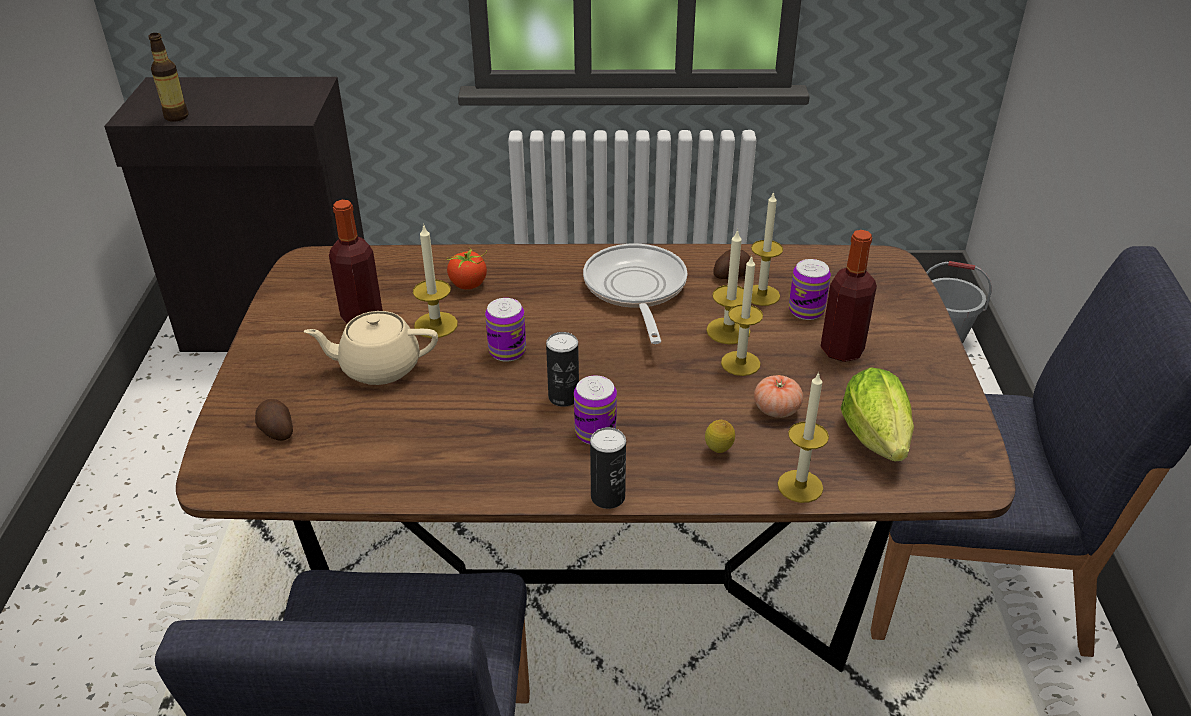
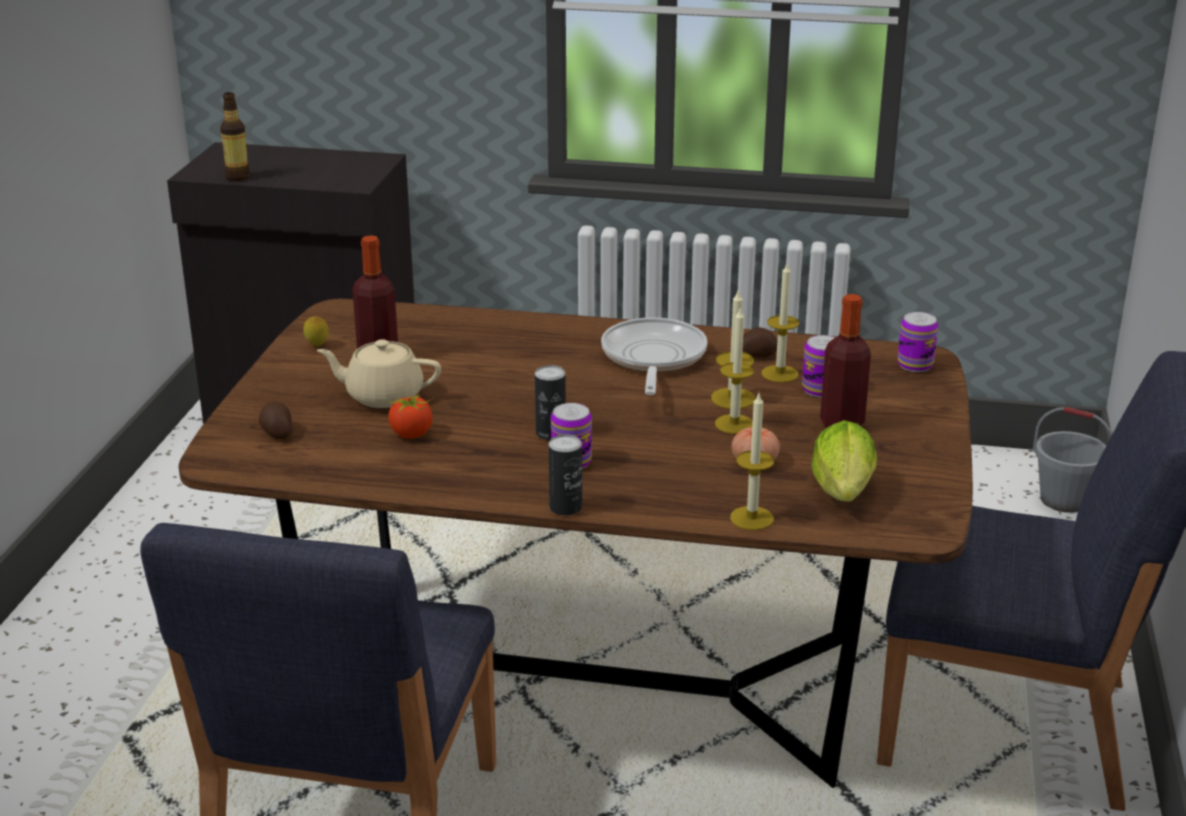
camera: 10 degrees right, 10 degrees down
candle [413,224,458,338] -> none
tomato [446,247,487,290] -> tomato moved to [388,393,434,439]
can [485,298,526,362] -> can moved to [898,312,938,372]
lemon [705,420,735,453] -> lemon moved to [303,316,328,346]

